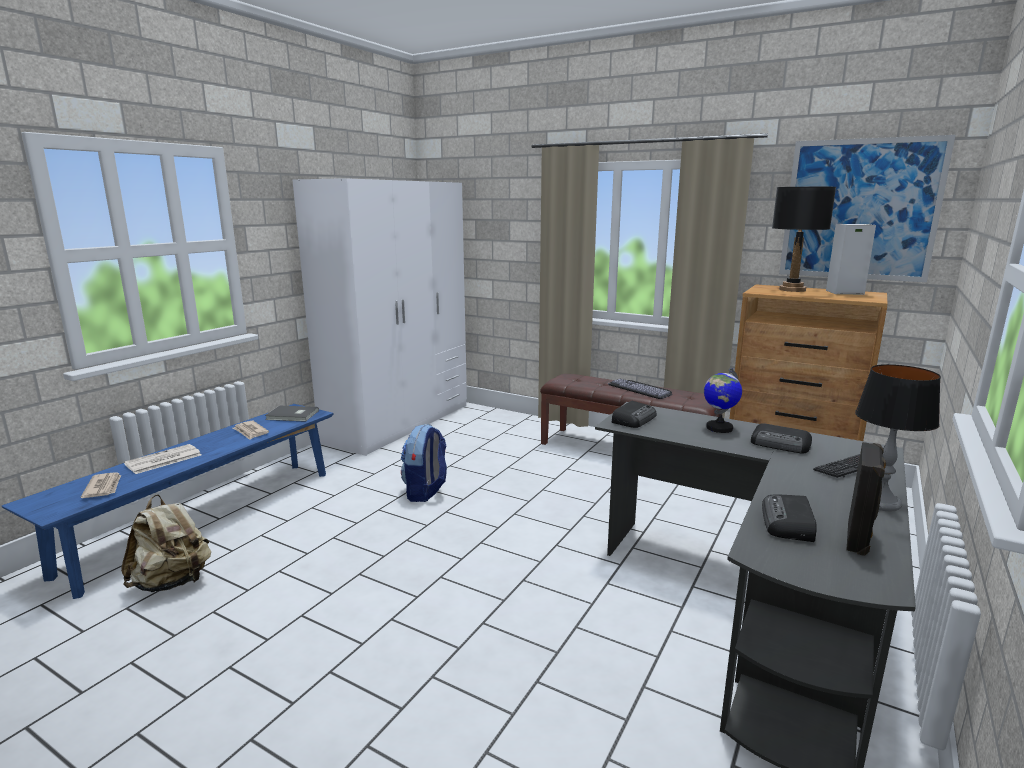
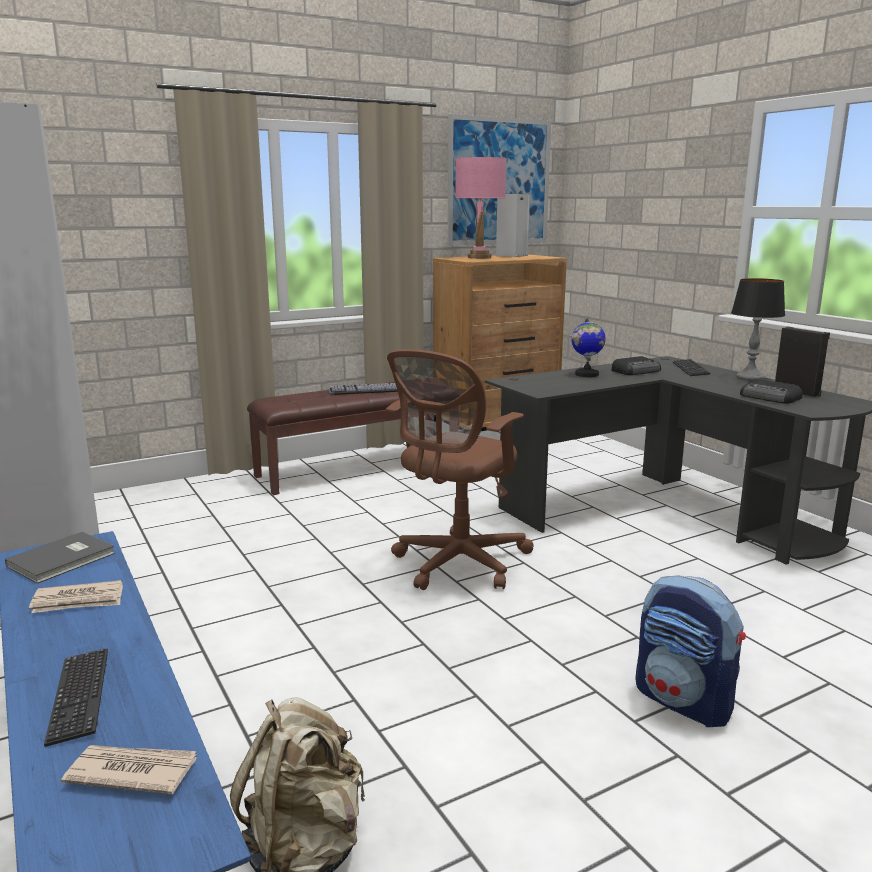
camera: 60 degrees left, 0 degrees up
newspaper [124,444,201,474] -> keyboard [44,648,108,747]
backpack [401,424,447,502] -> backpack moved to [635,575,746,727]
radio [612,401,656,428] -> none
black table lamp [772,187,836,292] -> pink table lamp [455,157,507,259]
none -> brown office chair [386,349,534,590]

